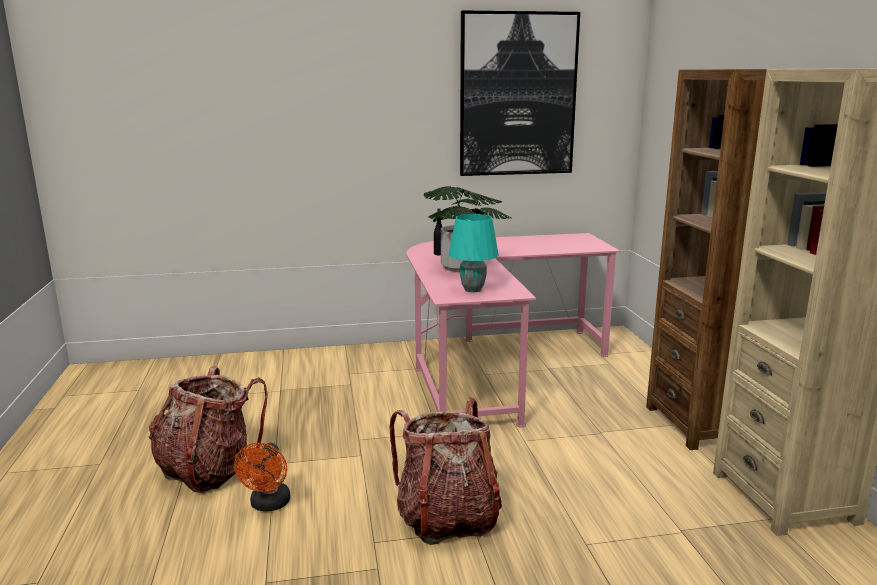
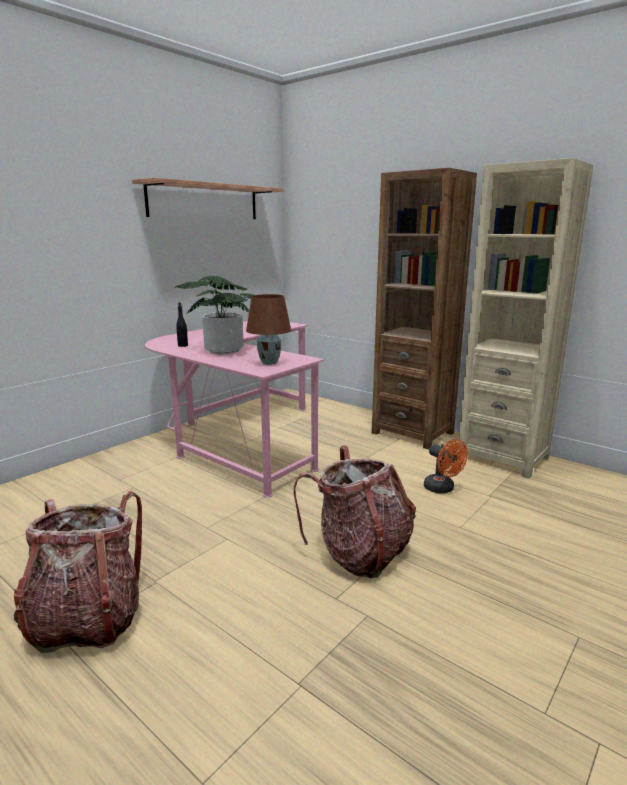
camera: 40 degrees left, 0 degrees up
orange fan [234,443,290,511] -> orange fan moved to [424,439,468,494]
turquoise table lamp [449,214,499,292] -> brown table lamp [246,294,291,365]
picture [460,10,580,176] -> shelf [132,177,284,219]

